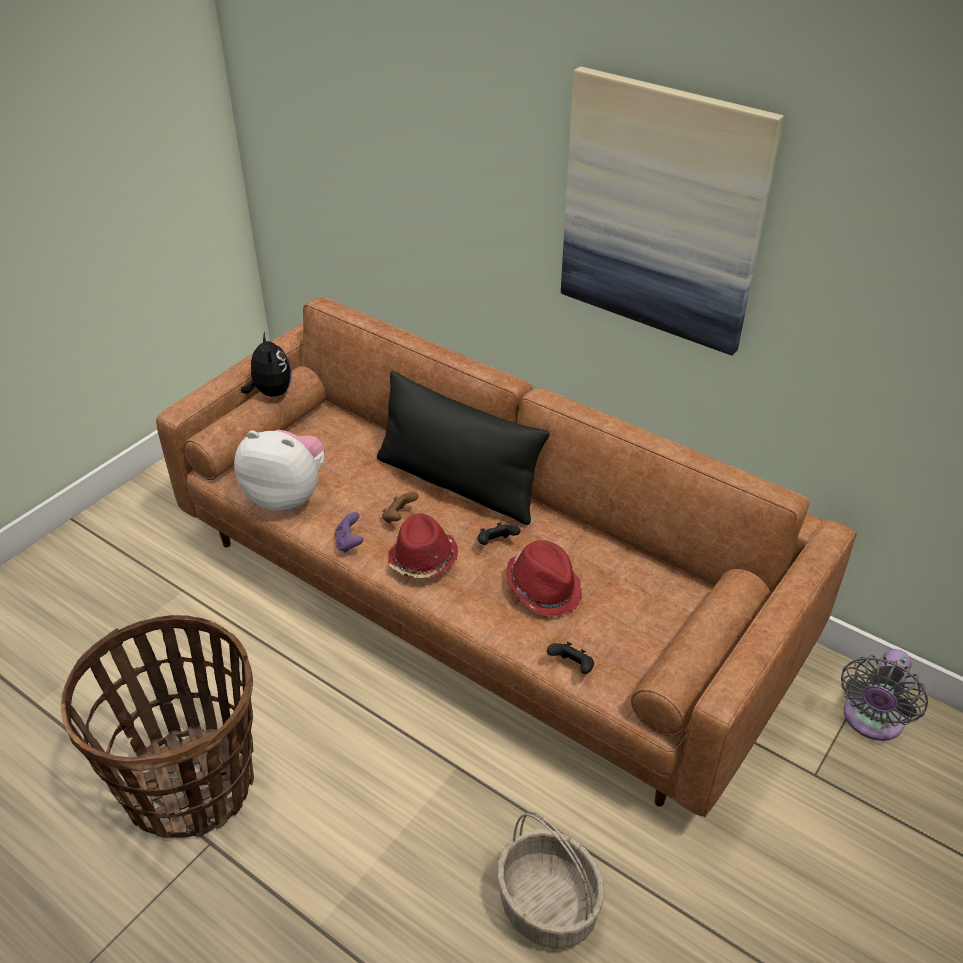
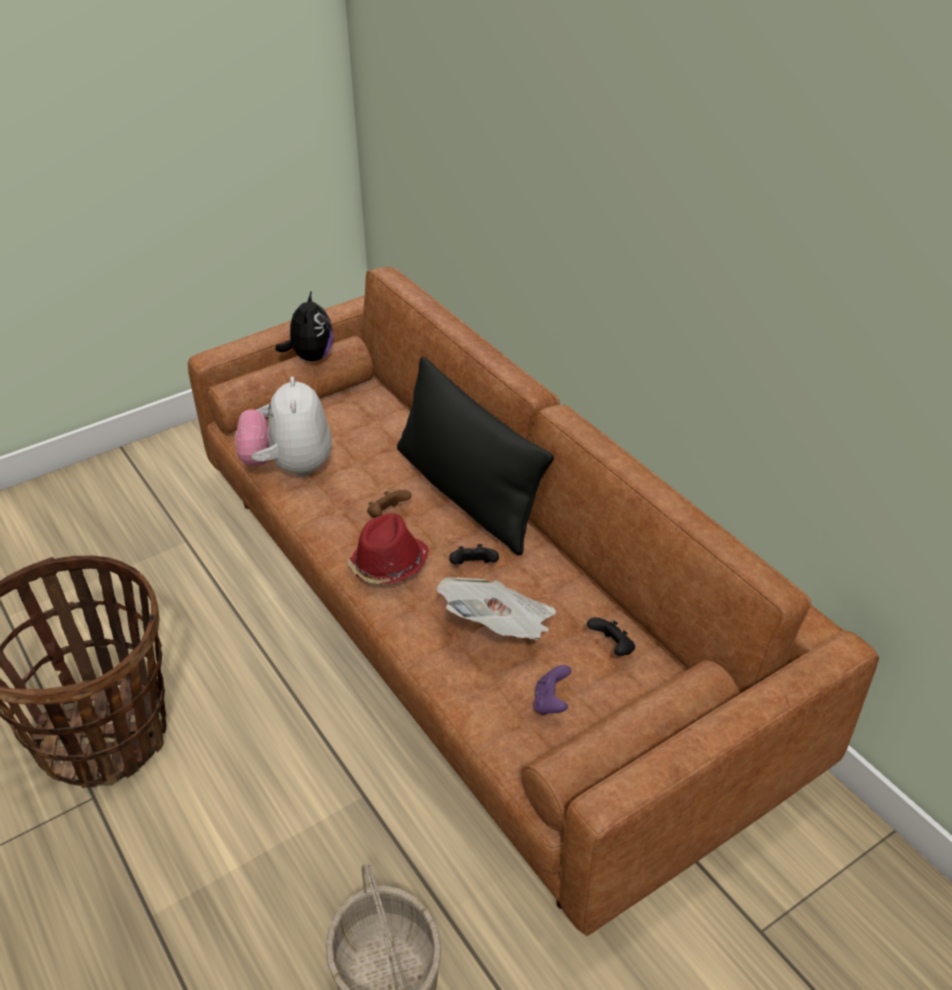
camera: 20 degrees right, 0 degrees up
plush toy [234,430,325,511] -> plush toy turned 135 degrees counterclockwise [235,377,332,477]
purple game controller [335,512,363,553] -> purple game controller moved to [533,665,571,715]
red hat [506,540,582,617] -> newspaper [437,577,556,640]
black game controller [547,642,594,674] -> black game controller moved to [587,617,635,656]
picture [561,67,784,356] -> none
grey fan [841,649,928,741] -> none

